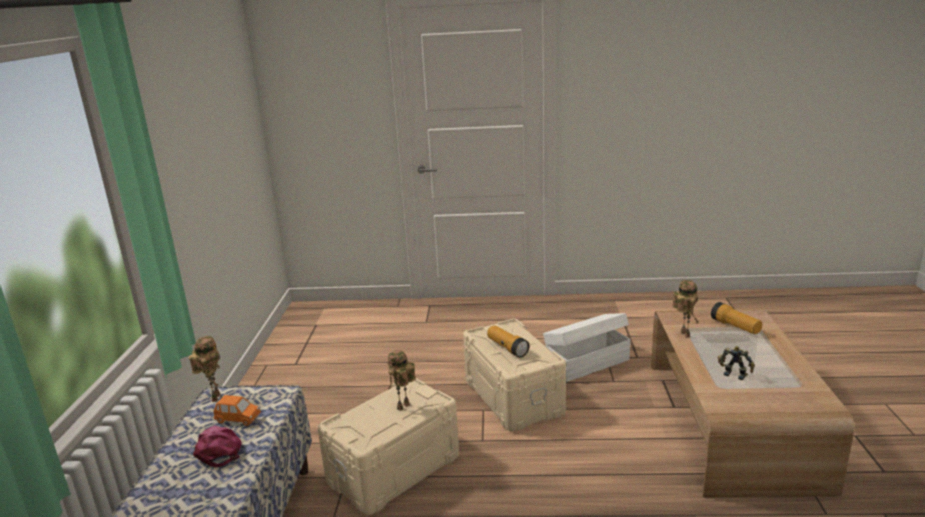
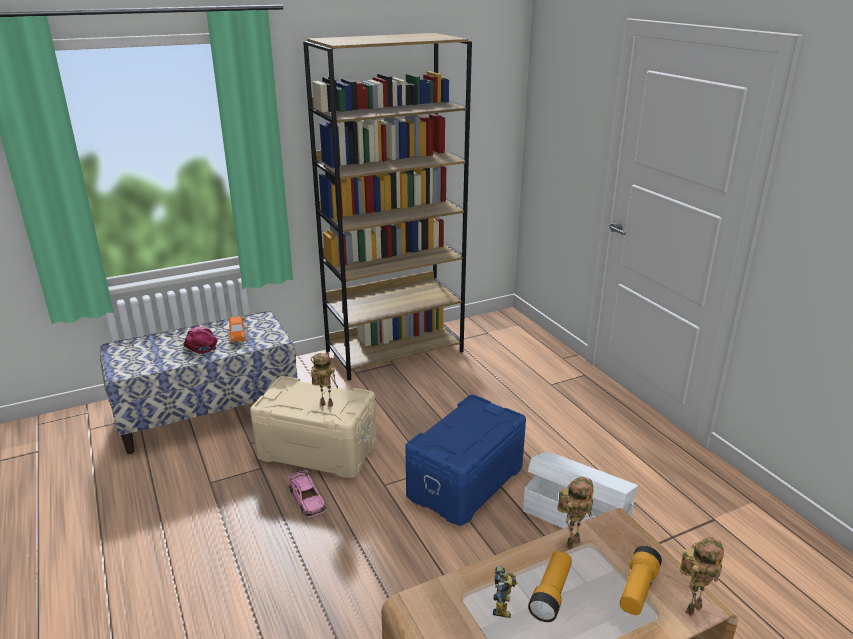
camera: 60 degrees right, 5 degrees up
toy robot [189,336,220,402] -> toy robot moved to [679,537,724,616]
pink cap [193,426,242,467] -> pink cap turned 60 degrees counterclockwise [183,326,218,354]
beige storage box [463,319,566,431] -> blue storage box [405,395,526,526]
flashlight [487,325,530,358] -> flashlight moved to [528,551,572,622]
none -> pink toy car [288,468,326,517]
none -> brown bookcase [303,33,472,381]

